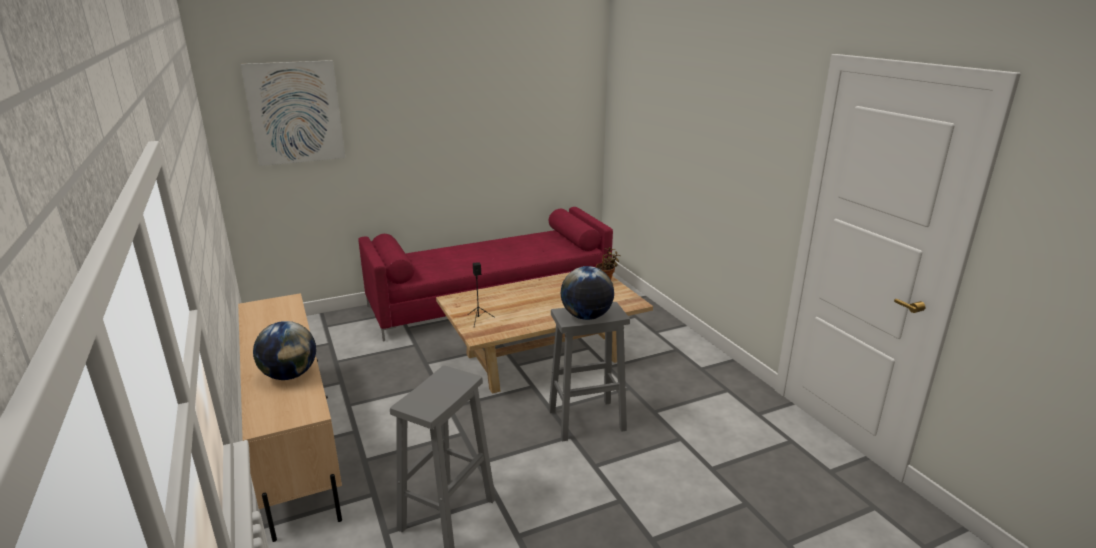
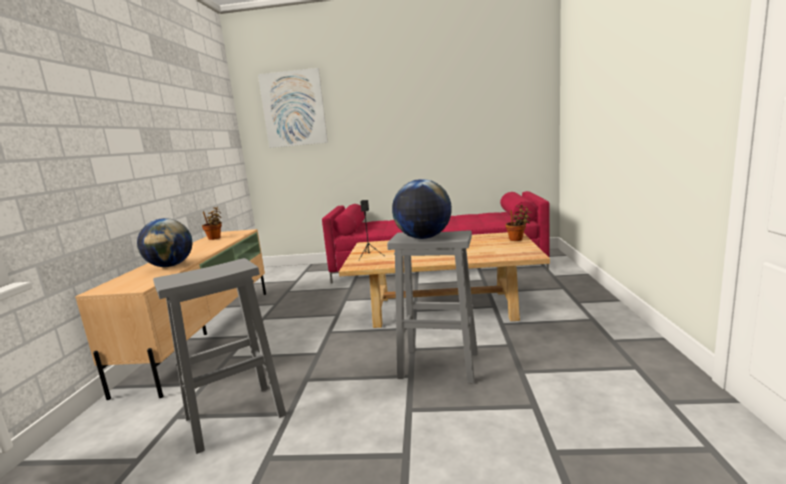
camera: 30 degrees right, 10 degrees down
none -> potted plant [202,207,222,240]

